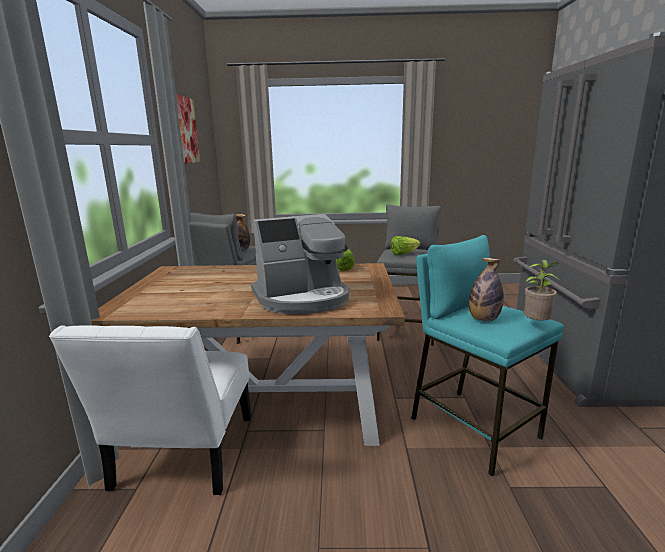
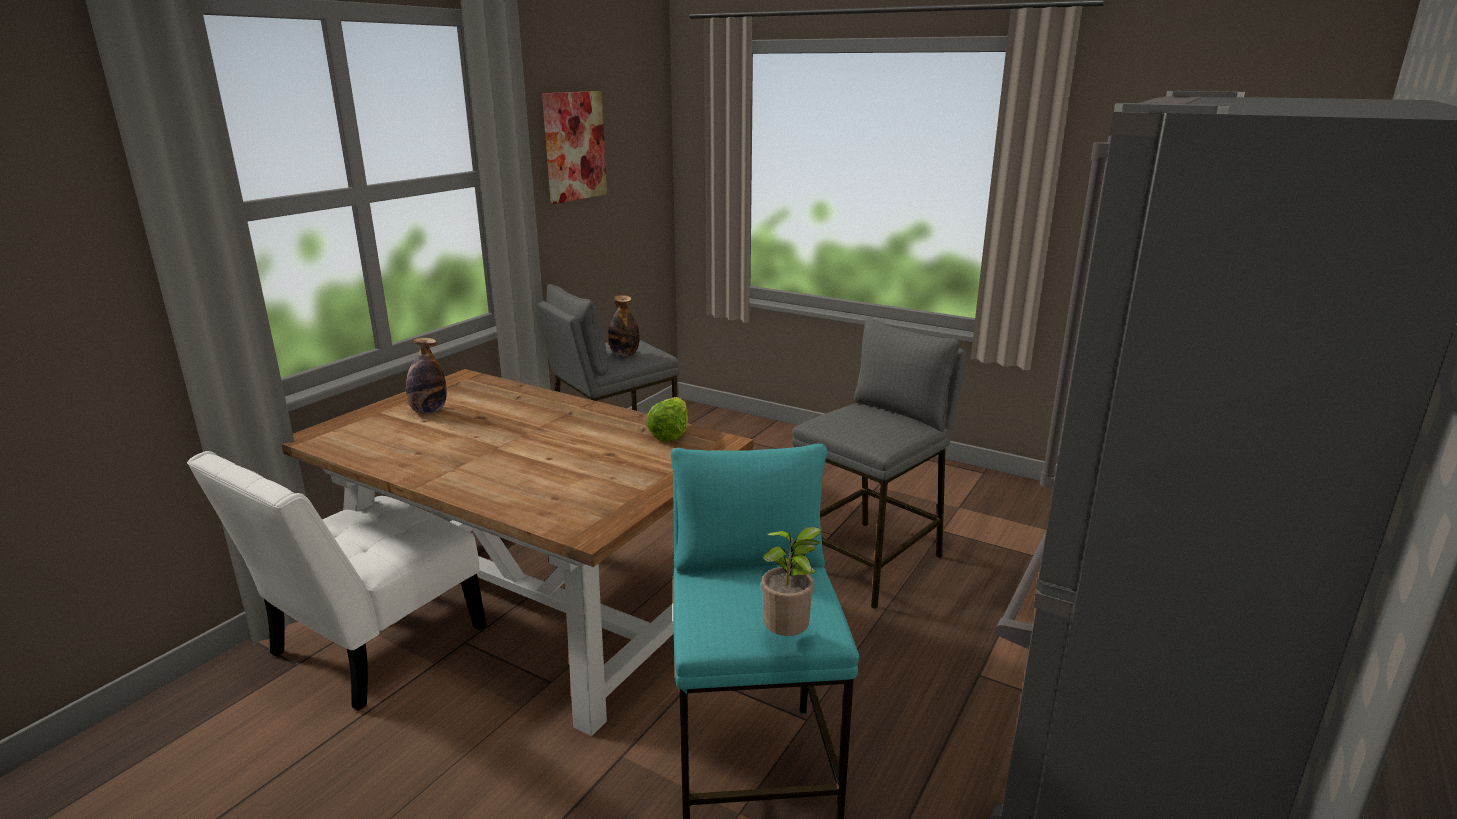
camera: 30 degrees right, 5 degrees up
coffee machine [251,214,349,314] -> none
lettuce [390,236,420,255] -> none
bottle [469,258,504,321] -> bottle moved to [406,338,447,414]

